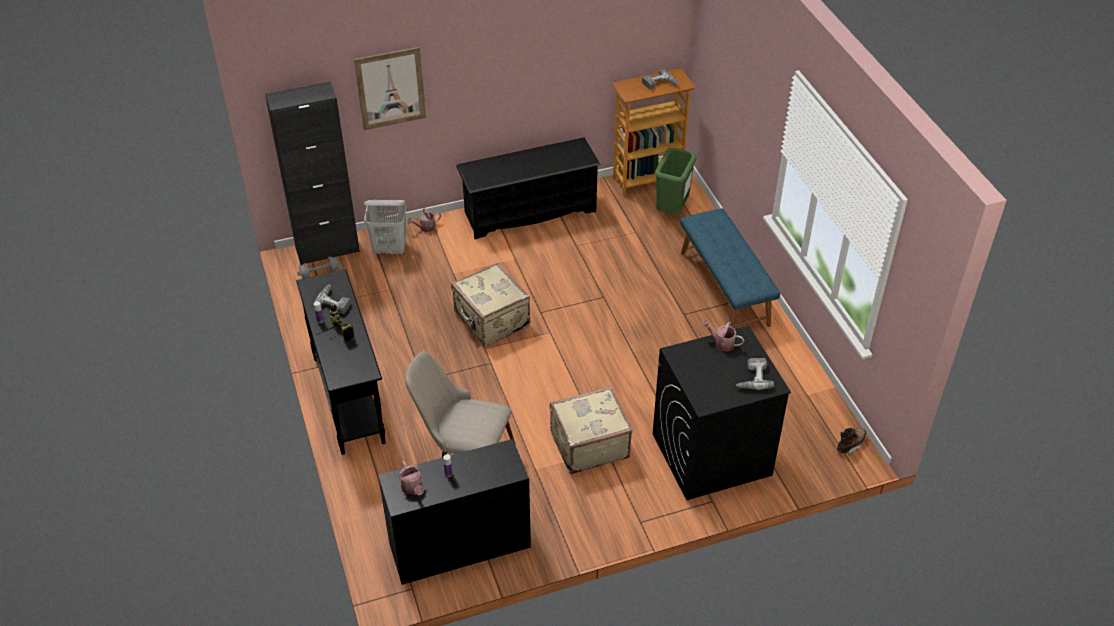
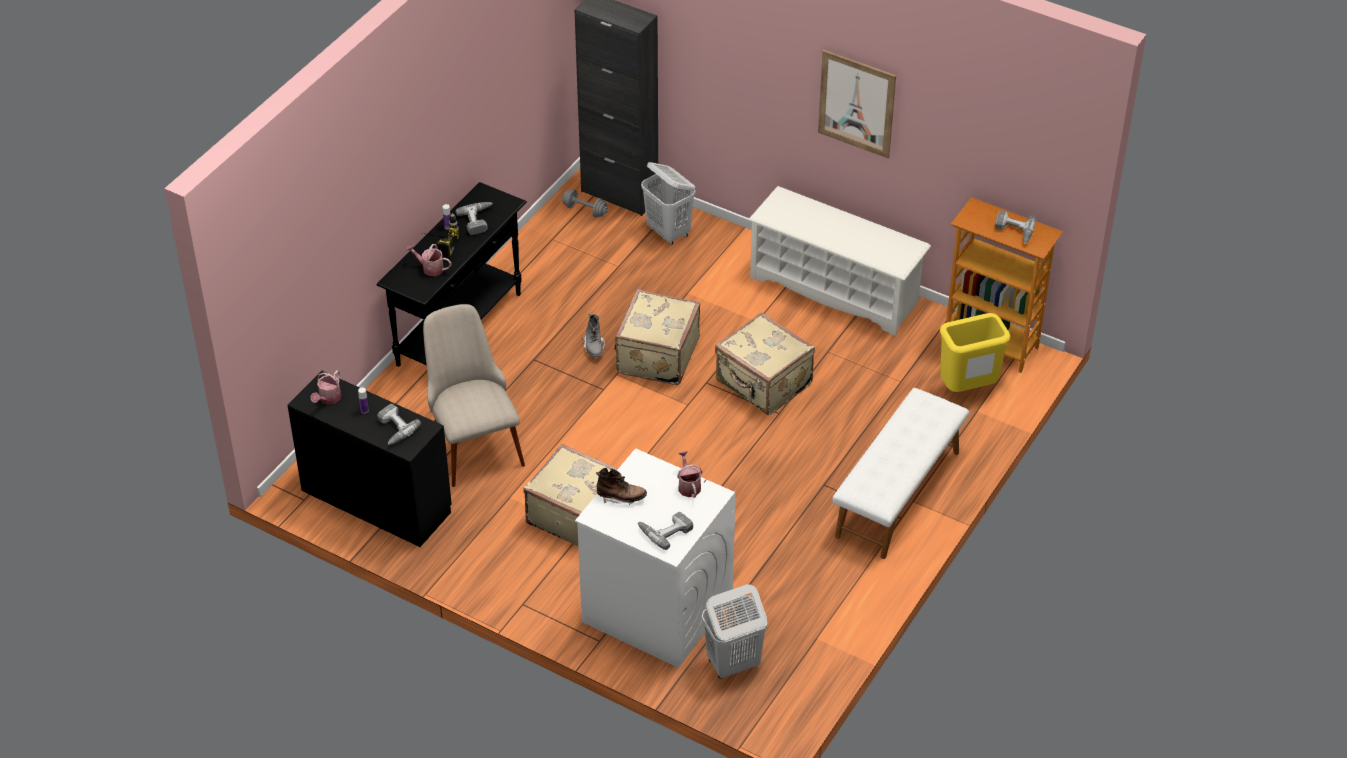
camera: 50 degrees right, 0 degrees up
picture [354,47,426,130] -> picture moved to [818,50,896,158]
watering can [407,208,441,232] -> watering can moved to [406,244,451,276]
black shoe rack [456,138,601,239] -> white shoe rack [748,186,931,336]
black washing machine [653,326,791,500] -> white washing machine [575,448,736,668]
green trash can [655,148,697,214] -> yellow trash can [940,313,1010,392]
blue bench [680,208,780,329] -> white bench [832,388,969,559]
brown boot [837,428,866,456] -> brown boot moved to [596,468,647,505]
none -> power drill [377,404,421,445]
none -> grey boot [582,312,605,357]
none -> white laundry basket [702,584,767,679]
none -> beige suitcase [715,312,815,415]

